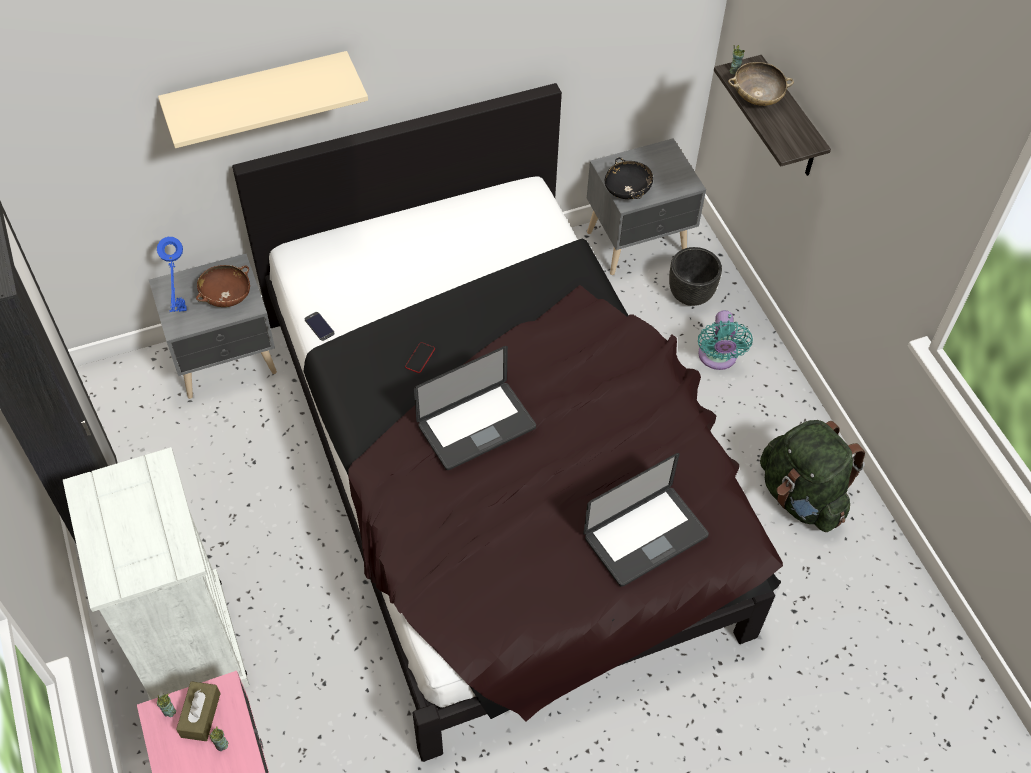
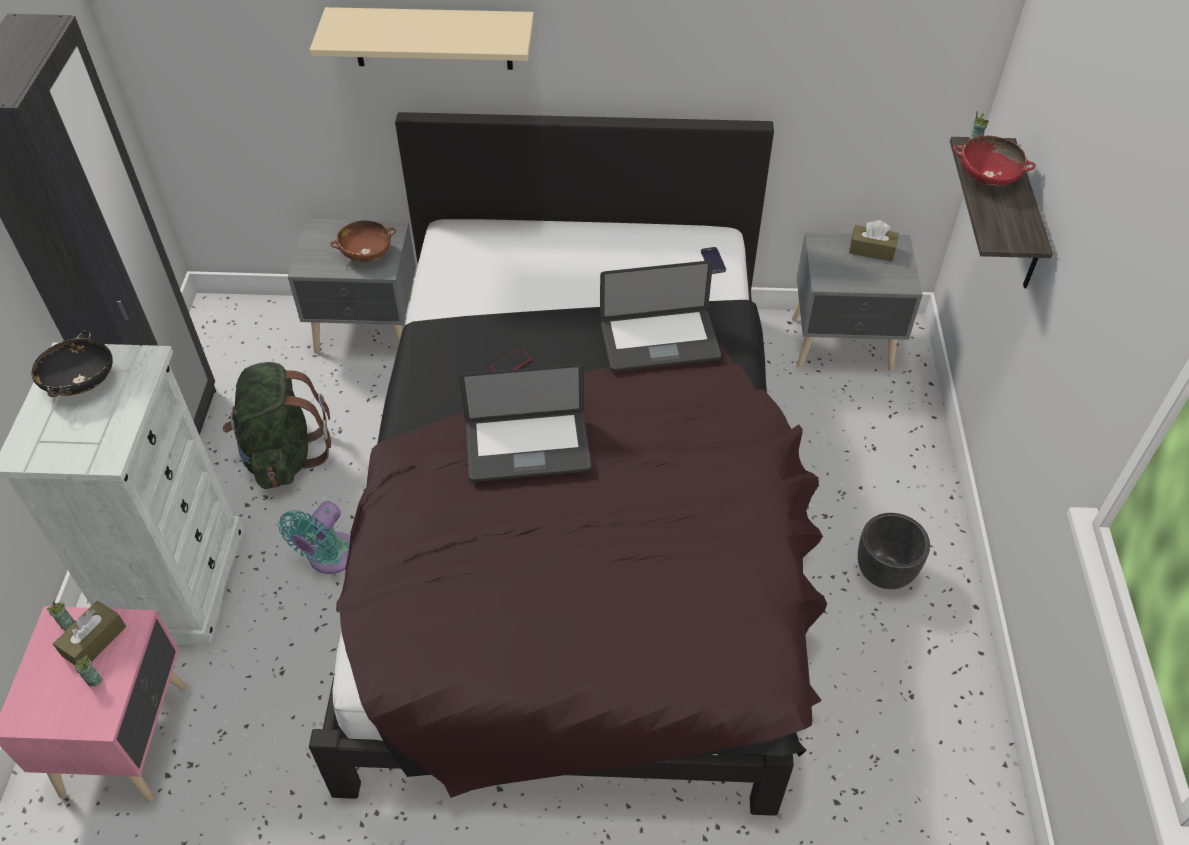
camera: 25 degrees right, 5 degrees down
blue table lamp [157,237,187,312] -> none
phone [305,312,335,341] -> phone moved to [701,247,726,274]
laptop [583,453,709,587] -> laptop moved to [600,261,721,372]
black bowl [605,157,653,199] -> black bowl moved to [31,331,113,397]
black planter [669,247,722,306] -> black planter moved to [858,513,930,589]
turquoise fan [698,310,753,370] -> turquoise fan moved to [278,501,350,574]
beige bowl [728,62,794,106] -> red bowl [953,136,1036,186]
green backpack [760,420,865,532] -> green backpack moved to [222,362,331,489]
none -> brown tissue box [849,220,899,262]

